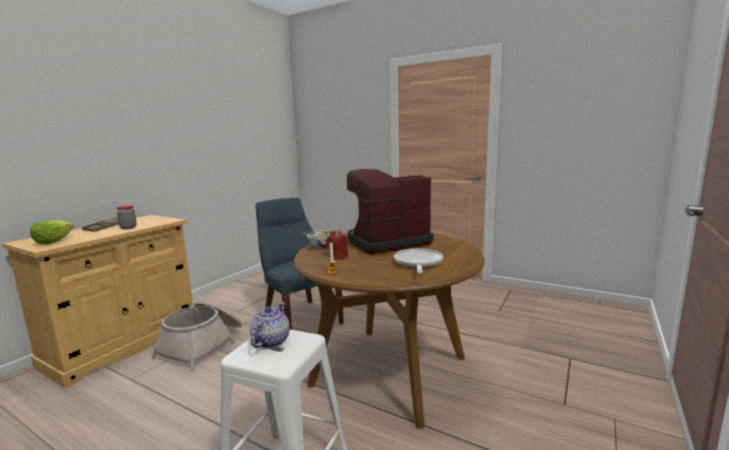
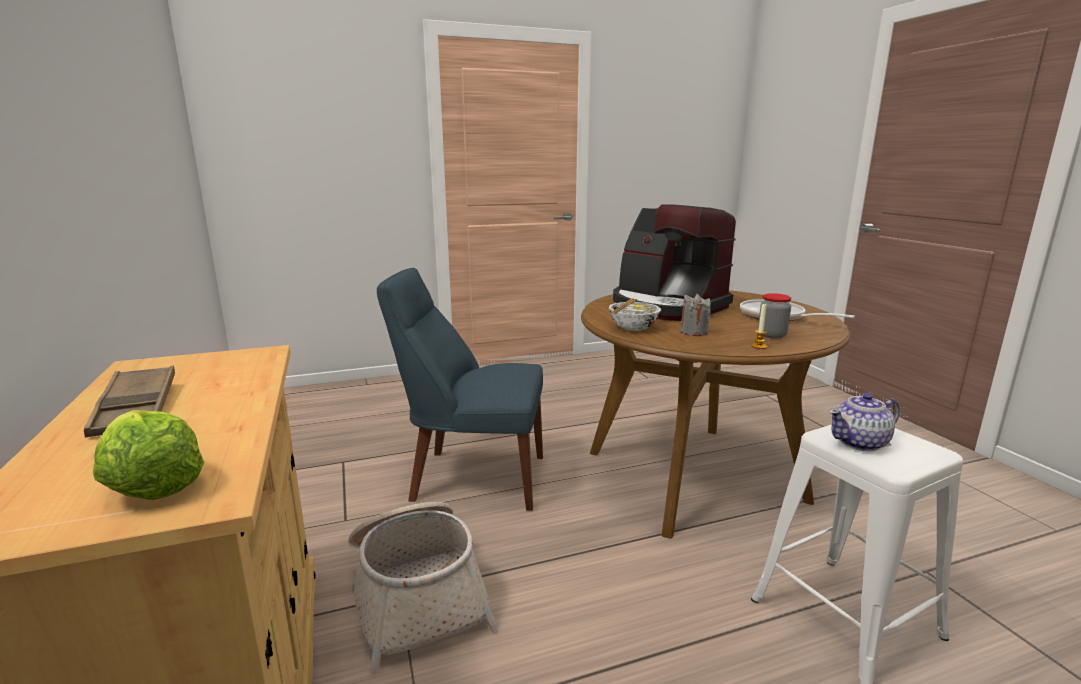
camera: 50 degrees left, 5 degrees up
jar [117,205,137,229] -> jar moved to [758,293,791,339]
teapot [250,303,290,348] -> teapot turned 75 degrees counterclockwise [829,393,900,451]
red candle [327,231,348,260] -> grey candle [680,293,711,336]
coffee machine [347,169,434,254] -> coffee machine turned 60 degrees counterclockwise [613,204,736,321]

